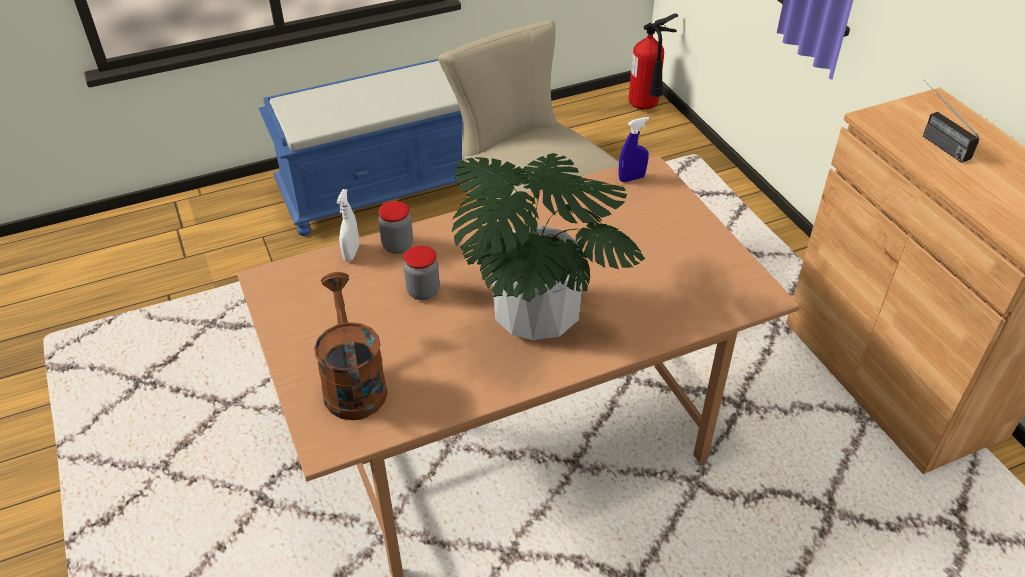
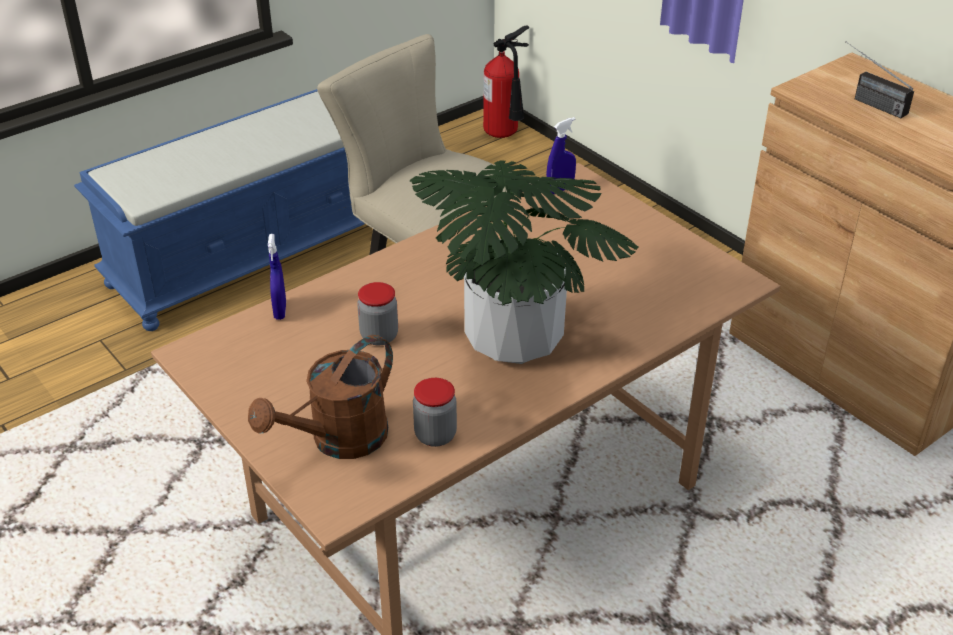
camera: 15 degrees left, 5 degrees down
brown watering can [314,272,387,420] -> brown watering can turned 105 degrees counterclockwise [248,335,393,459]
white spray bottle [336,189,359,262] -> blue spray bottle [268,234,286,320]
jar [378,201,413,254] -> jar moved to [413,378,457,447]

